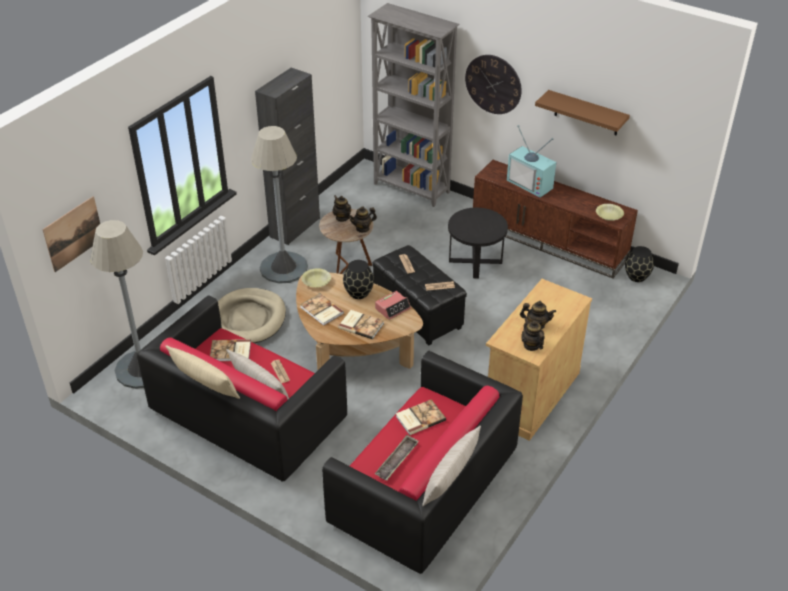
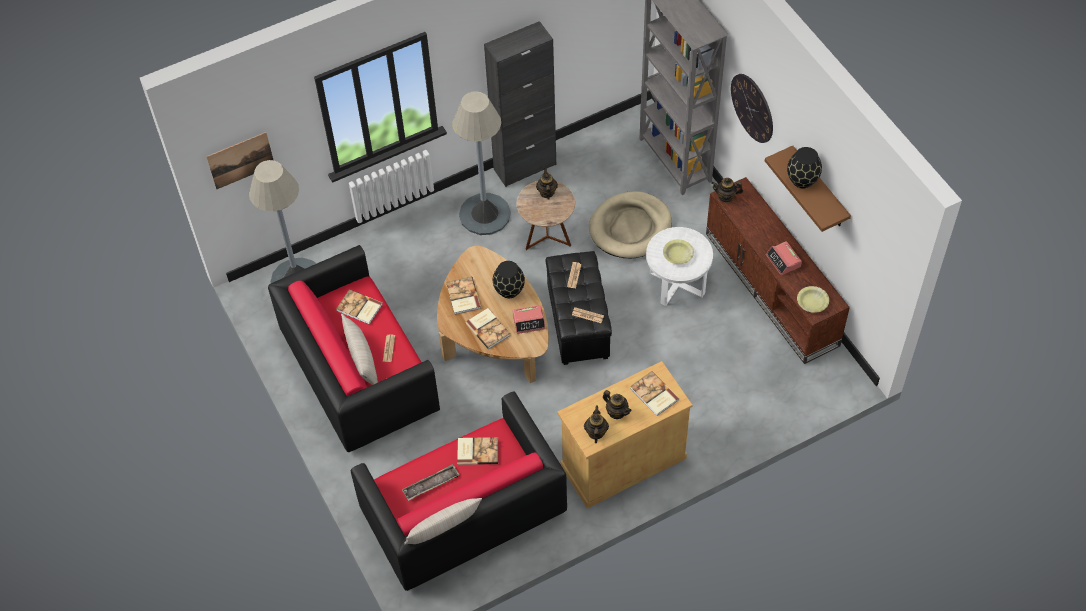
camera: 30 degrees right, 15 degrees up
beige pillow [165,345,240,399] -> none
beige dog bed [218,288,286,343] -> beige dog bed moved to [589,191,672,258]
yellow bowl [302,268,331,288] -> yellow bowl moved to [663,239,694,264]
teapot [349,206,377,233] -> teapot moved to [711,178,743,203]
black side table [448,208,508,278] -> white side table [646,227,713,306]
television [507,125,556,198] -> none
black vase [625,246,654,282] -> black vase moved to [787,147,822,188]
none -> book [630,371,679,416]
none -> alarm clock [766,241,802,275]

